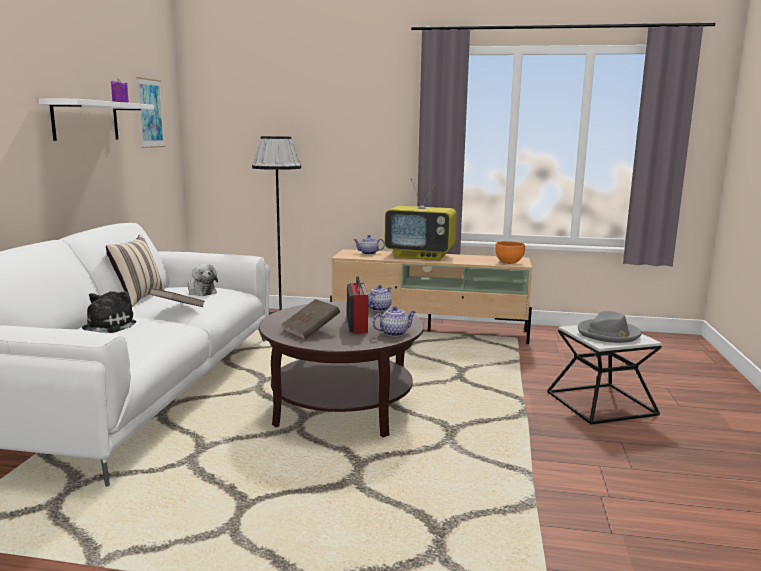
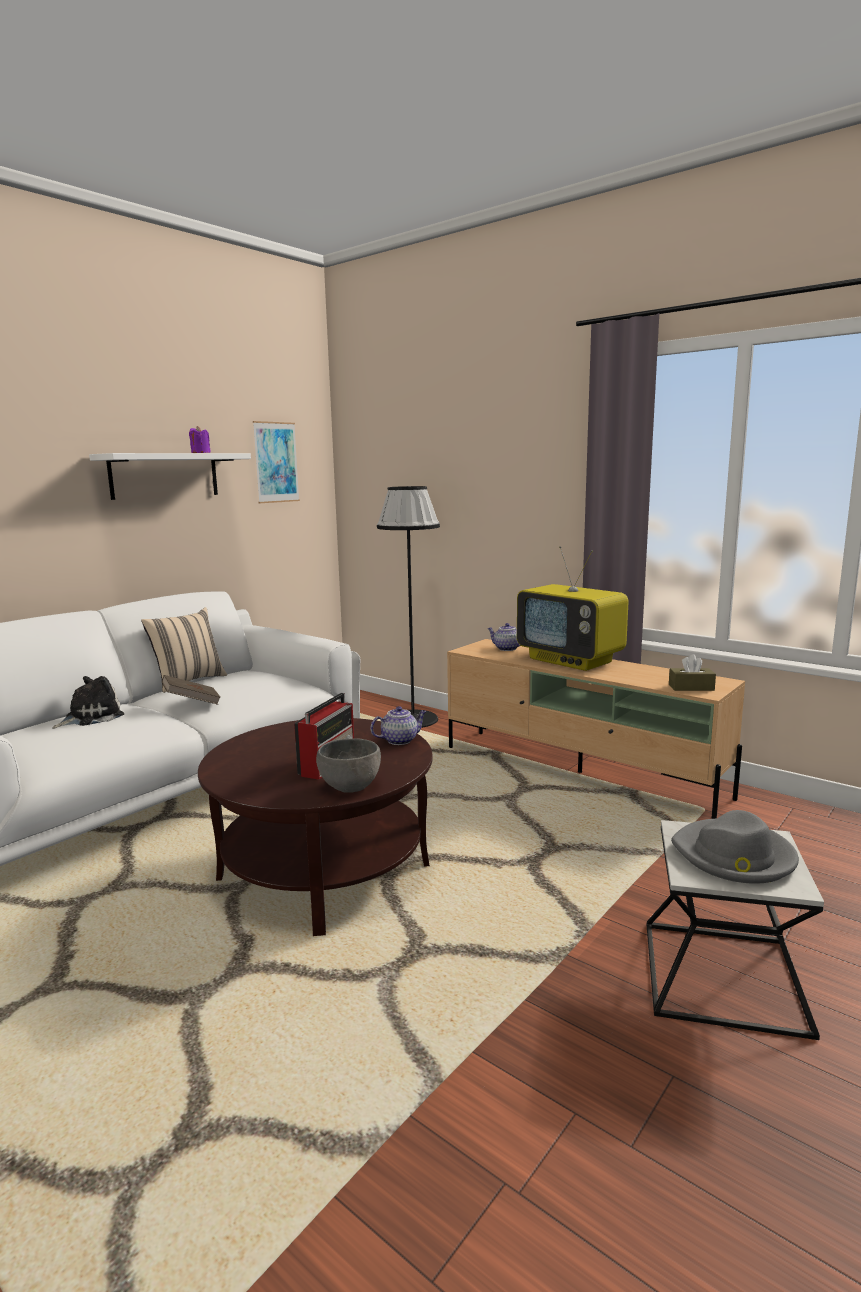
camera: 30 degrees right, 0 degrees up
plush toy [188,264,218,296] -> none
brown book [281,299,340,340] -> none
teapot [372,306,416,336] -> grey bowl [316,738,381,793]
orange bowl [495,241,525,264] -> brown tissue box [669,654,716,691]

